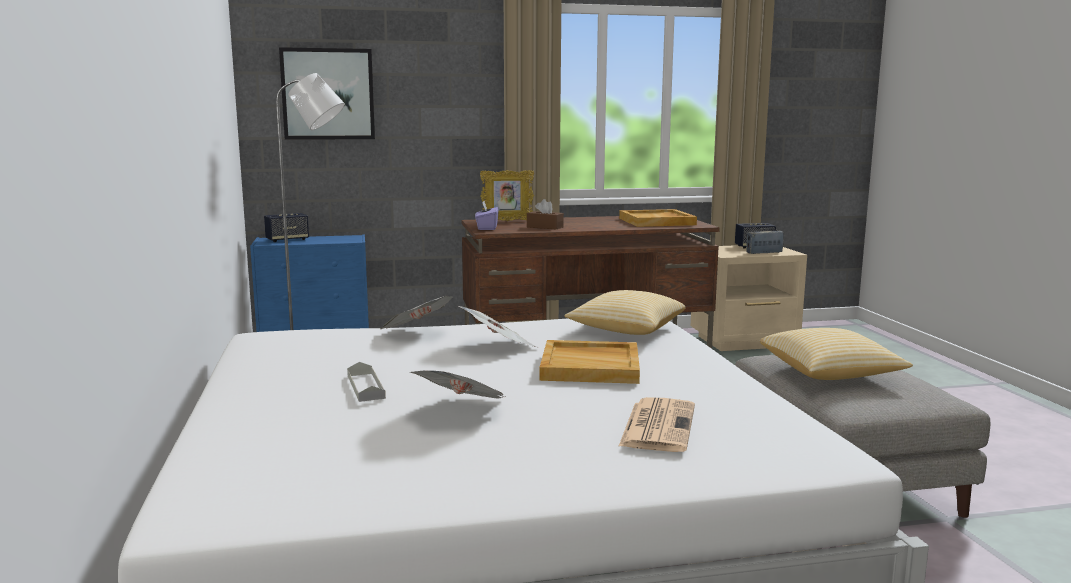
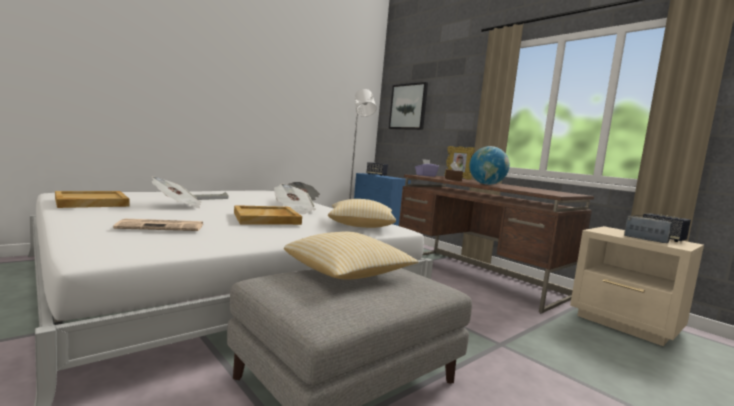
camera: 60 degrees right, 5 degrees down
beige tray [619,209,697,227] -> beige tray moved to [55,191,130,208]
none -> globe [469,146,510,185]

